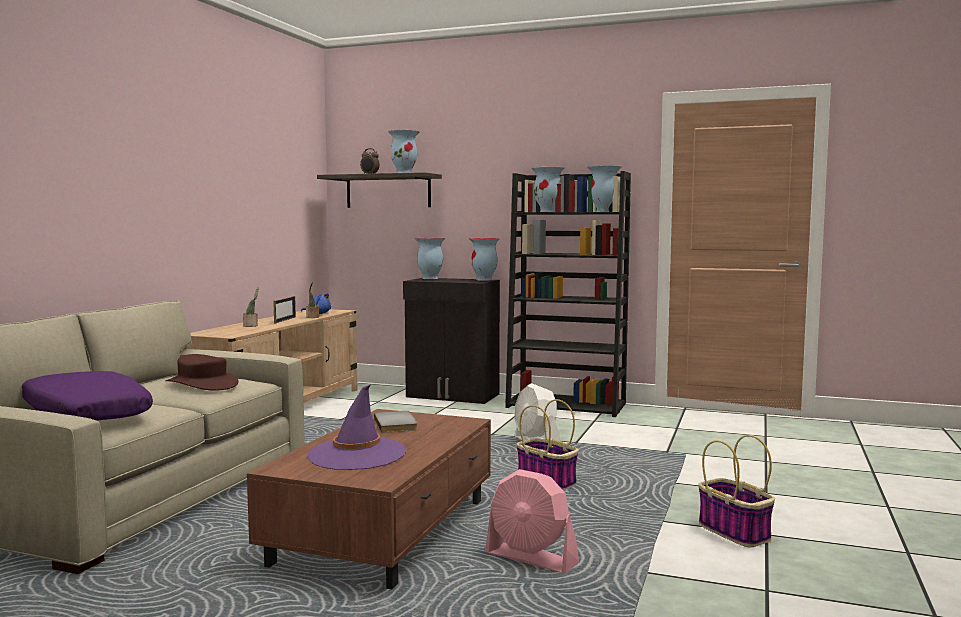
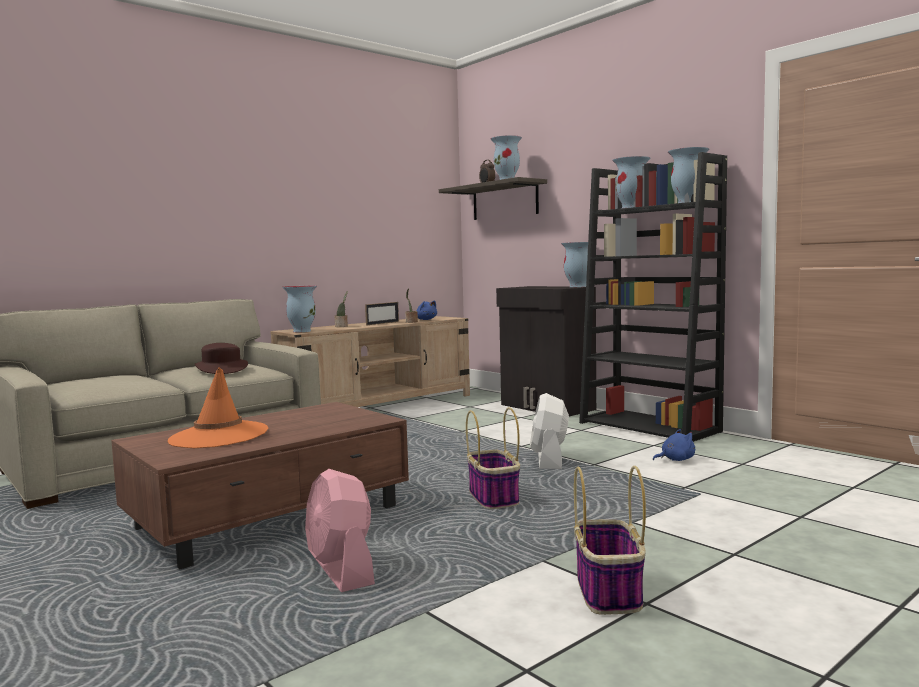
camera: 30 degrees right, 0 degrees up
purple pillow [22,371,153,421] -> none
purple hat [307,384,406,470] -> orange hat [168,367,268,448]
grey book [374,411,418,433] -> none
vase [415,238,445,279] -> vase moved to [282,286,317,332]
none -> blue plush toy [653,429,695,461]

